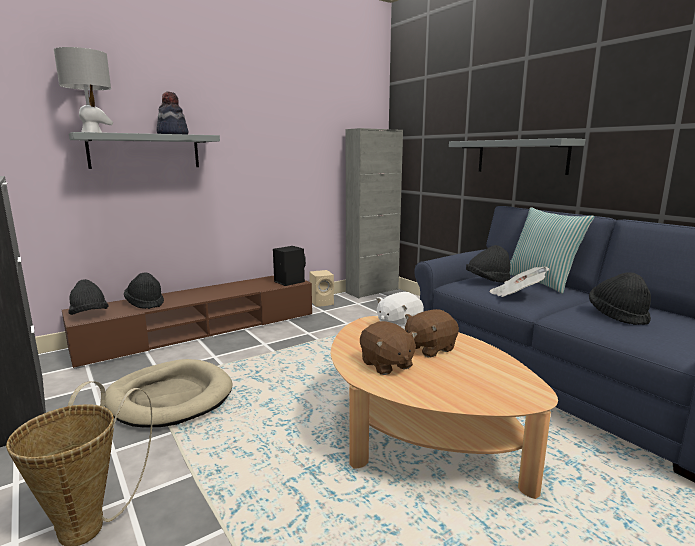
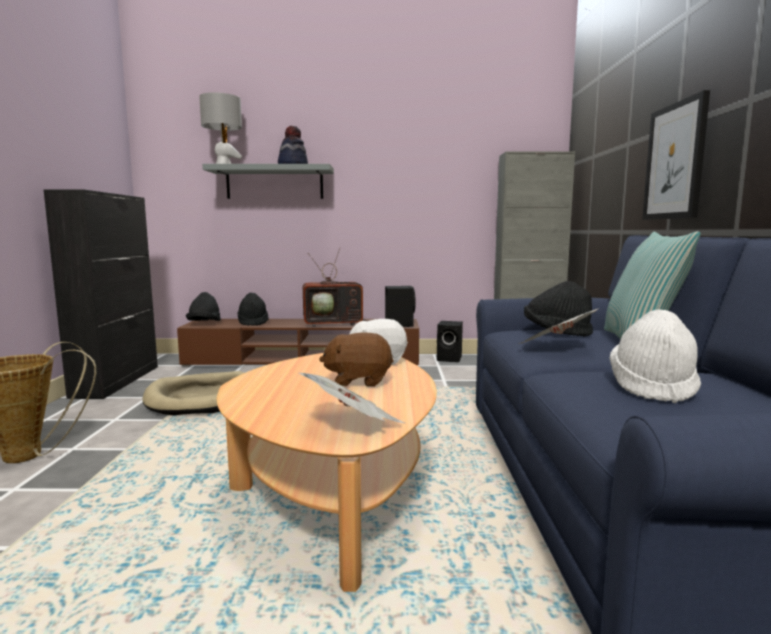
camera: 35 degrees right, 5 degrees down
beige speaker [309,270,334,307] -> black speaker [437,321,463,362]
brown plush toy [360,321,417,375] -> none
grey shelf [449,138,585,175] -> picture [642,90,710,220]
black hat [589,272,651,325] -> white hat [609,309,701,403]
none -> newspaper [299,373,406,423]
none -> television [303,248,367,327]

